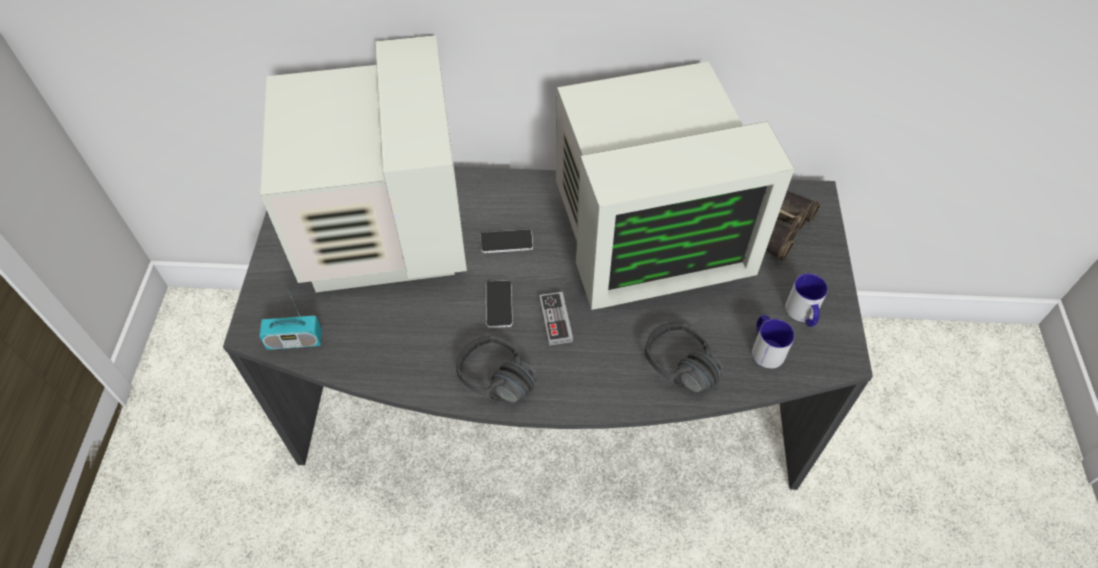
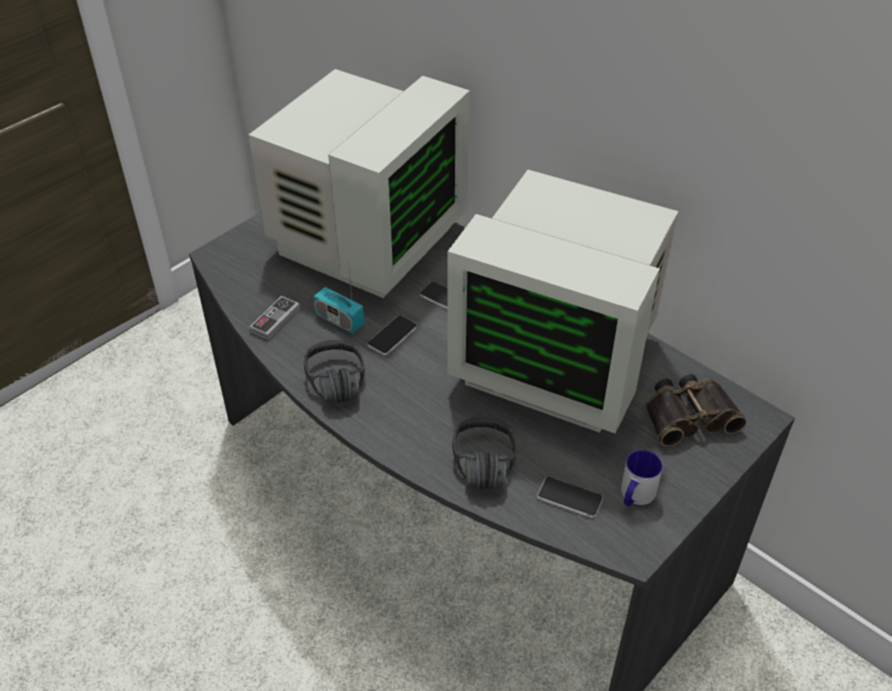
camera: 40 degrees right, 10 degrees down
radio [259,289,322,350] -> radio moved to [313,262,364,334]
game controller [539,292,573,346] -> game controller moved to [250,296,300,340]
mug [752,315,795,369] -> phone [537,477,603,518]

